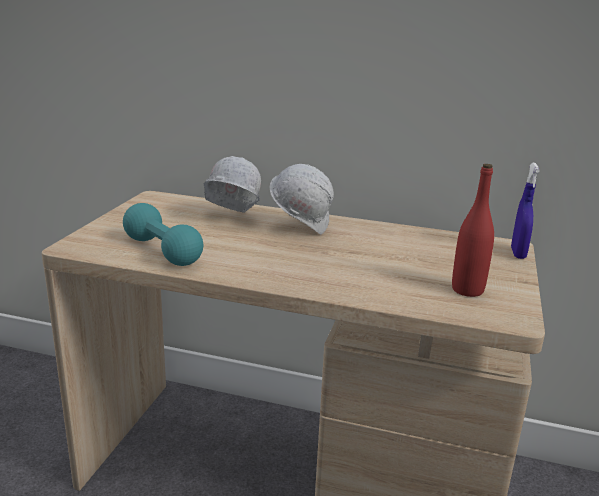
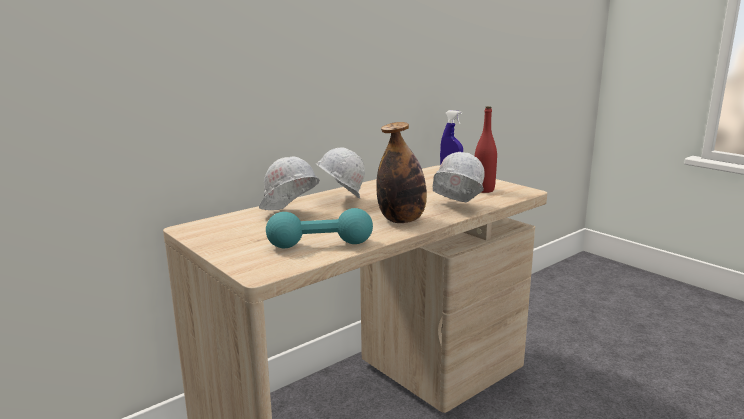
camera: 55 degrees left, 5 degrees down
none -> bottle [376,122,427,223]
none -> white hard hat [433,152,485,203]

